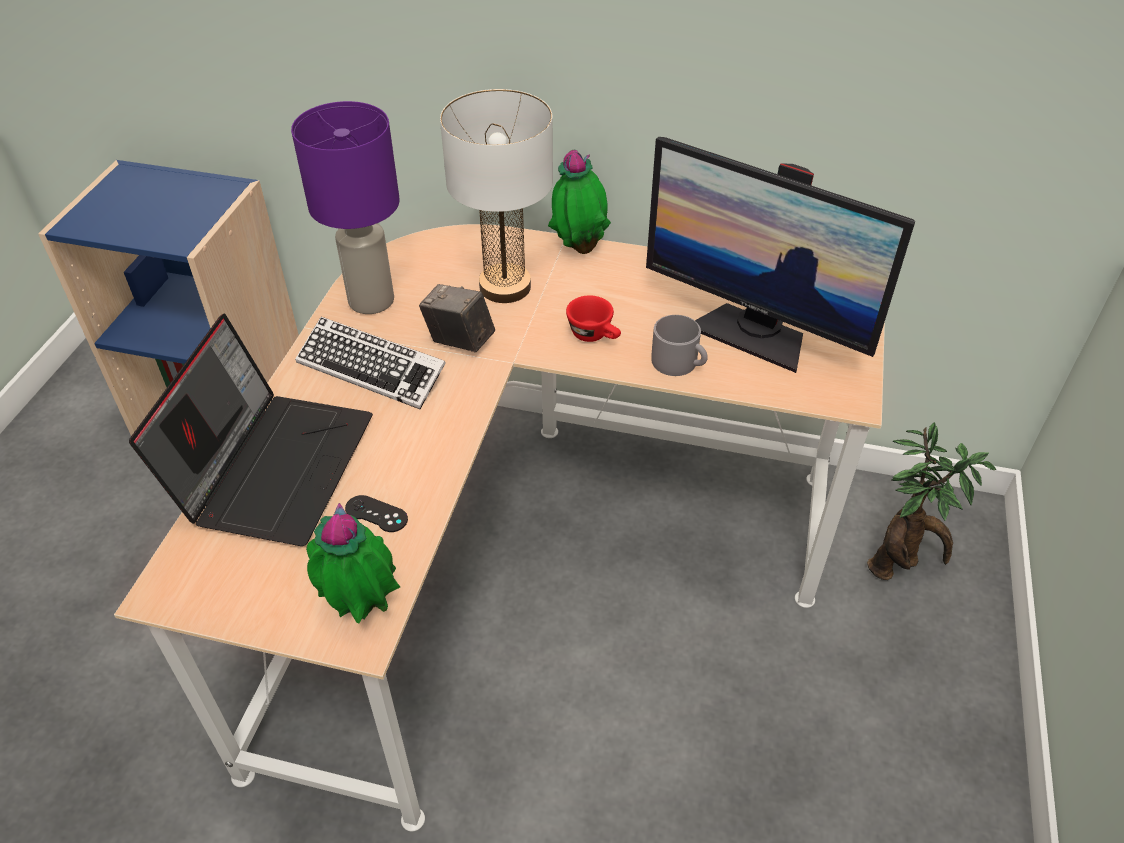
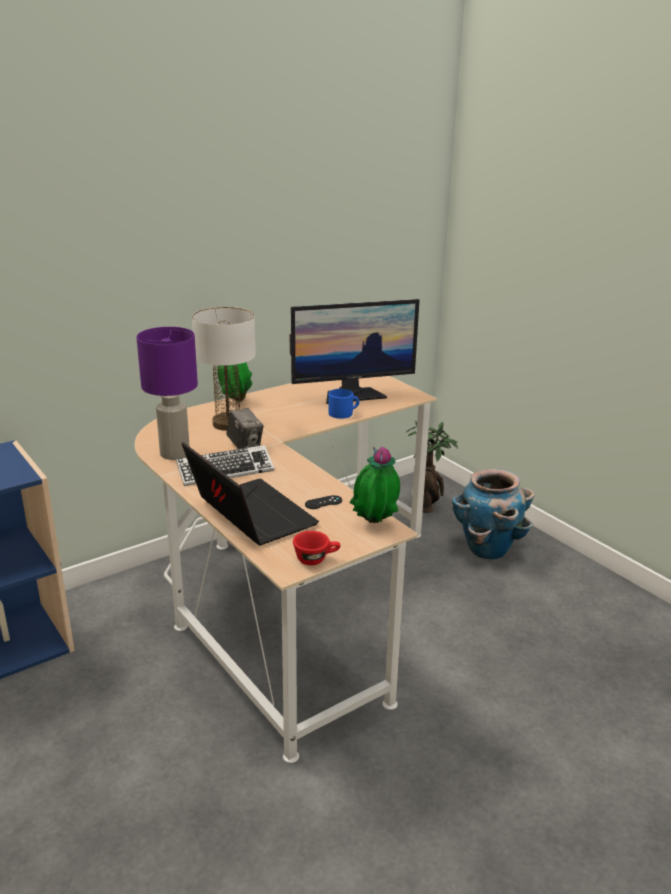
camera: 50 degrees left, 20 degrees down
camera [419,284,495,352] -> camera turned 105 degrees counterclockwise [226,408,264,449]
red cup [566,295,621,342] -> red cup moved to [293,531,340,565]
grey mug [651,315,708,376] -> blue mug [328,389,359,419]
none -> planter [452,469,534,560]

